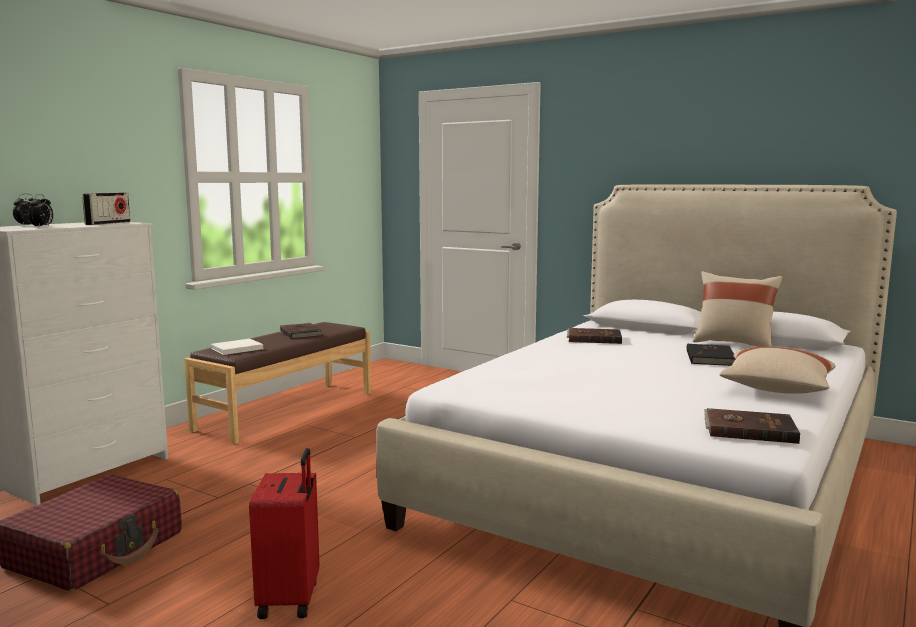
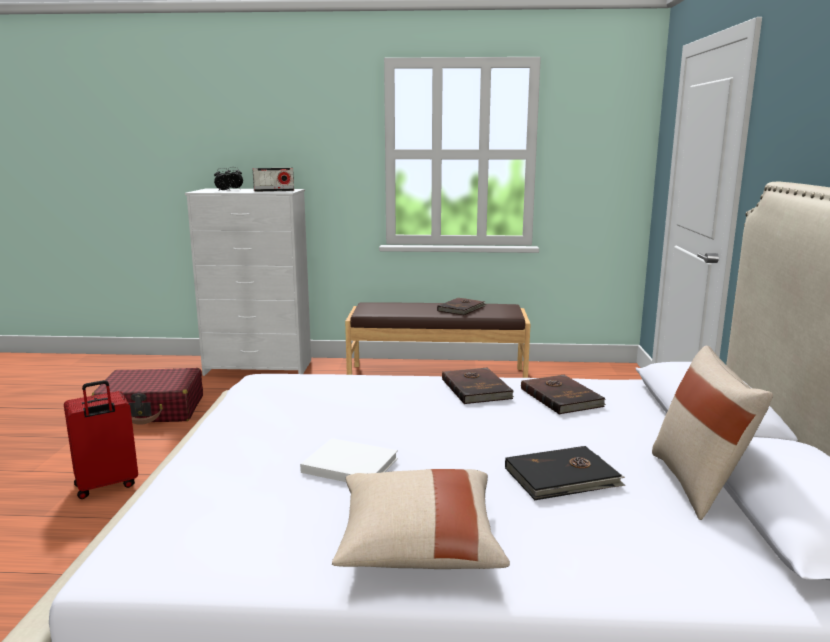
camera: 60 degrees right, 5 degrees up
white book [211,339,263,355] -> white book moved to [300,438,398,482]
brown book [704,408,800,444] -> brown book moved to [442,367,514,404]

